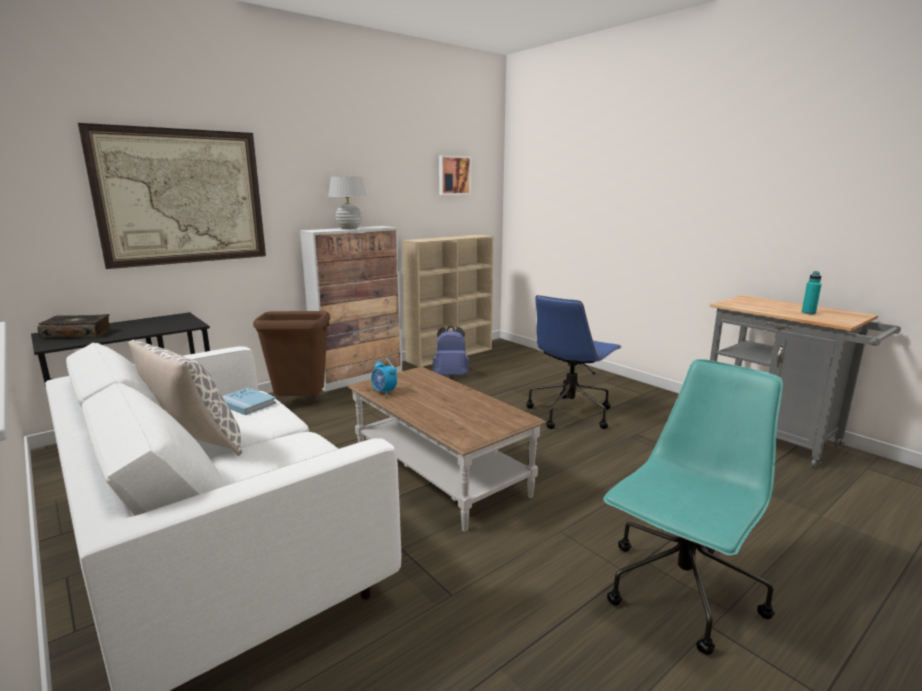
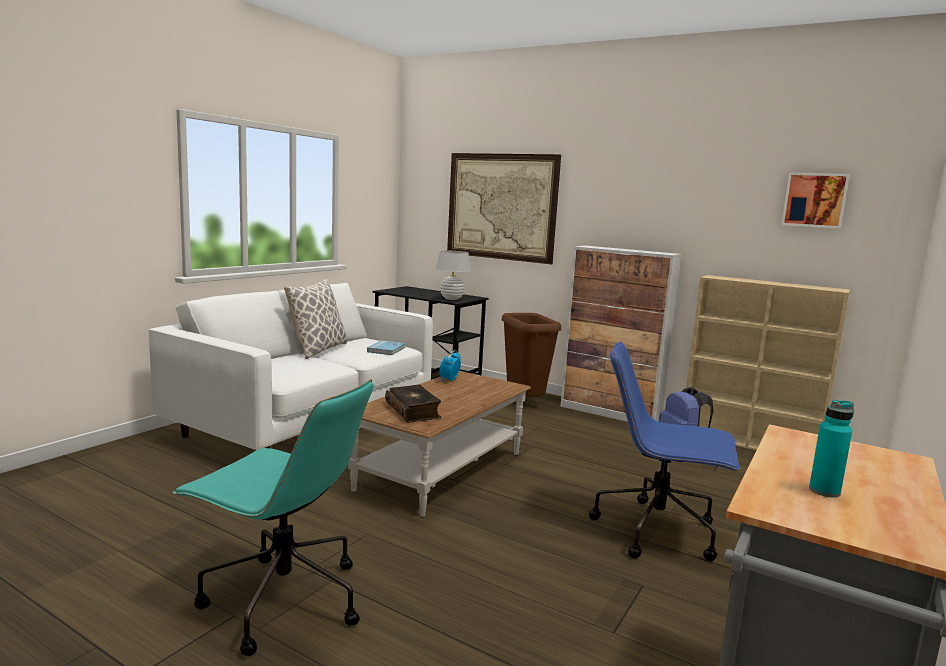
camera: 70 degrees right, 5 degrees down
book [37,314,113,338] -> book moved to [385,385,441,423]
white table lamp [328,177,367,229] -> white table lamp moved to [436,251,471,300]

